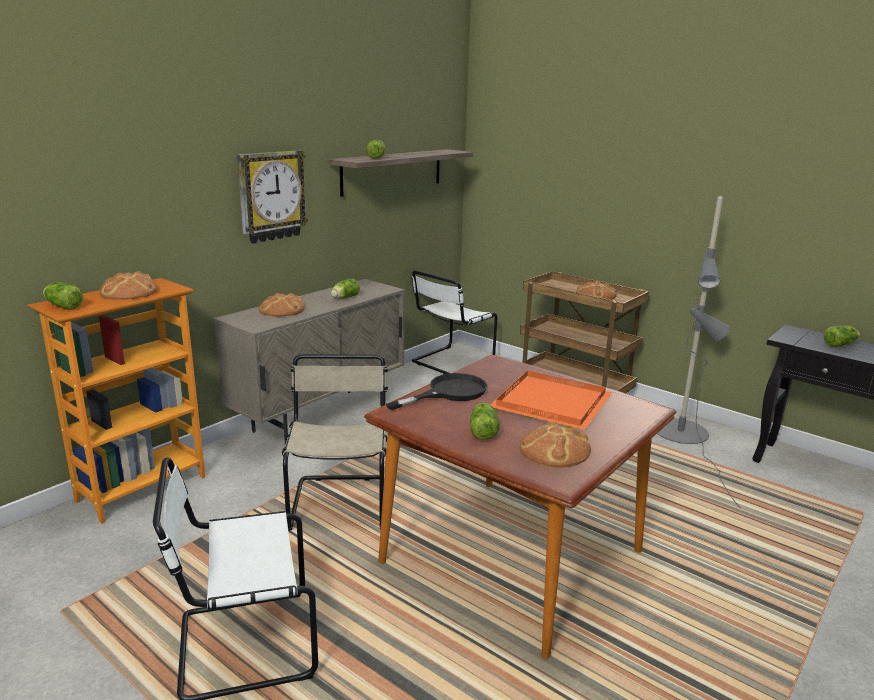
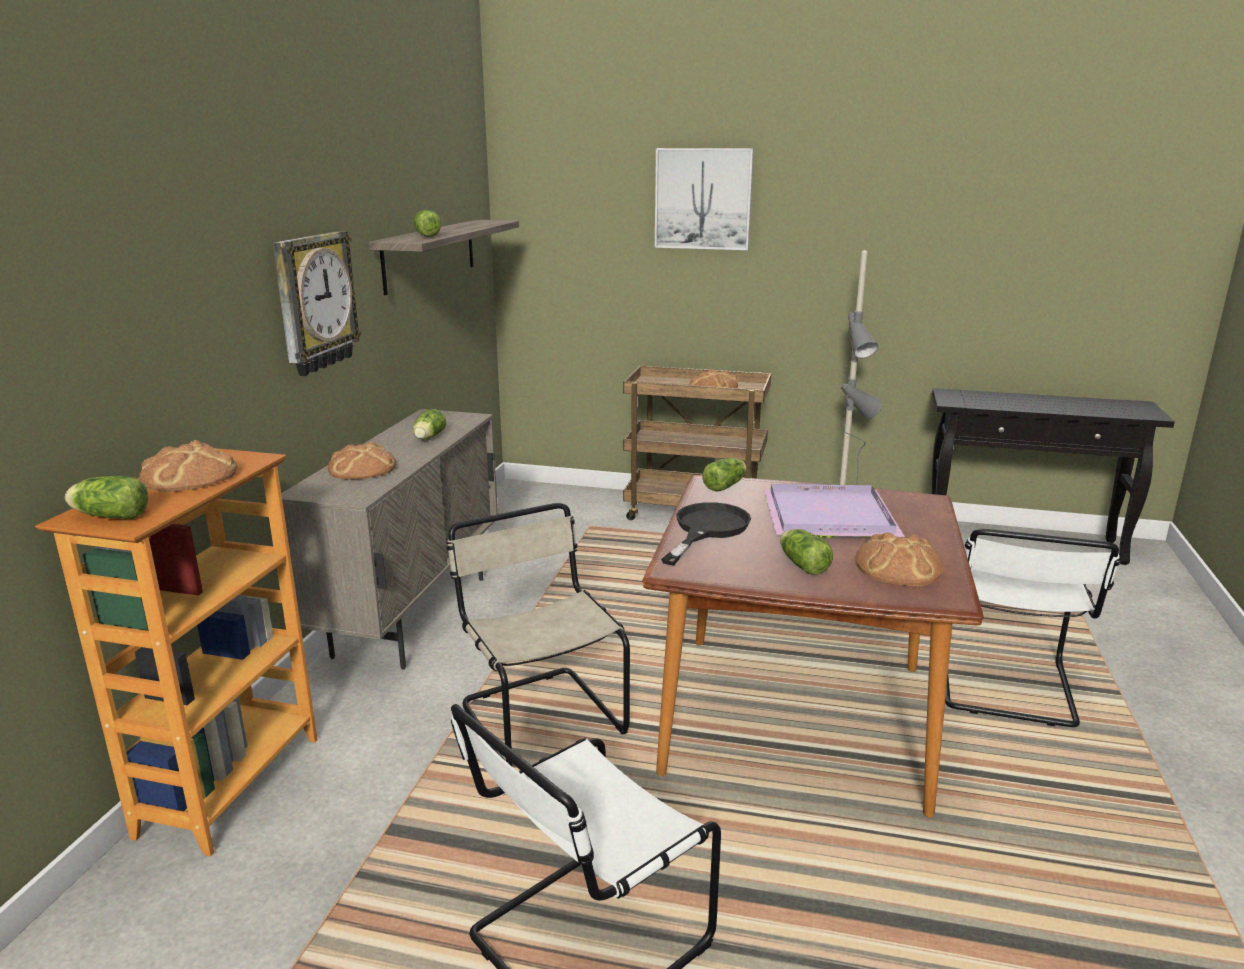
camera: 25 degrees left, 0 degrees up
white chair [412,271,497,374] -> white chair moved to [945,529,1120,727]
orange tray [490,371,612,430] -> purple tray [763,484,905,538]
lettuce [824,326,860,347] -> lettuce moved to [702,458,747,492]
none -> picture [655,148,754,250]

